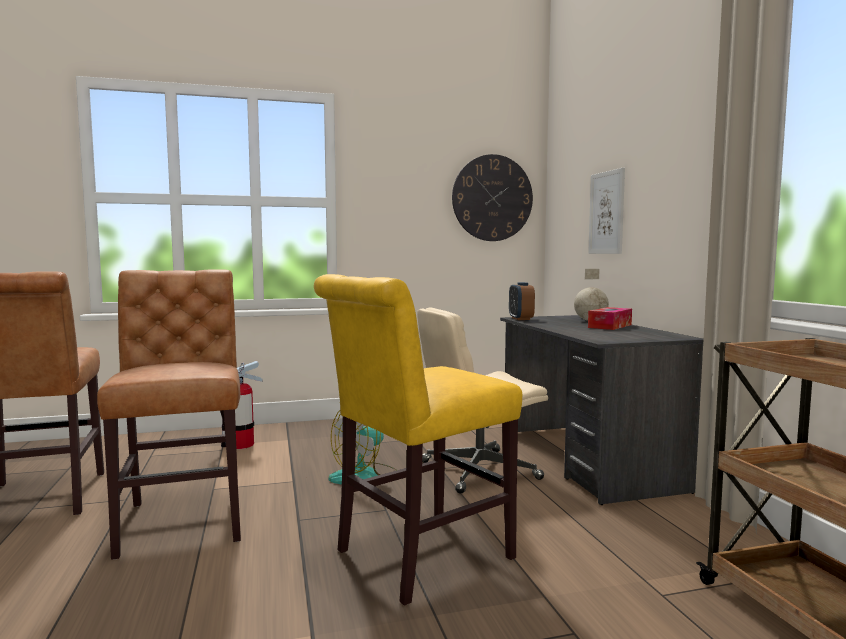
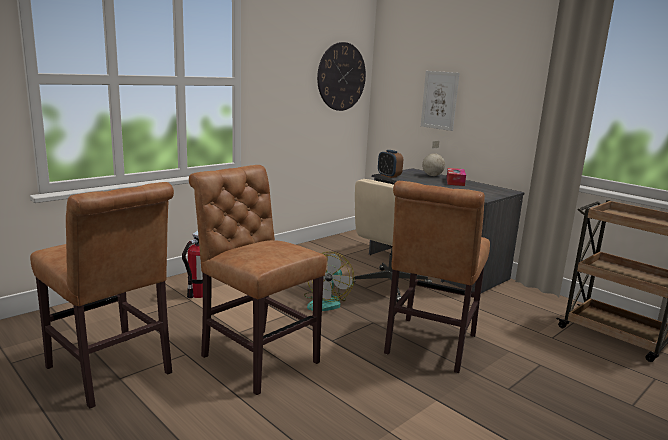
camera: 30 degrees left, 10 degrees up
yellow chair [314,274,522,606] -> brown chair [384,181,490,373]

